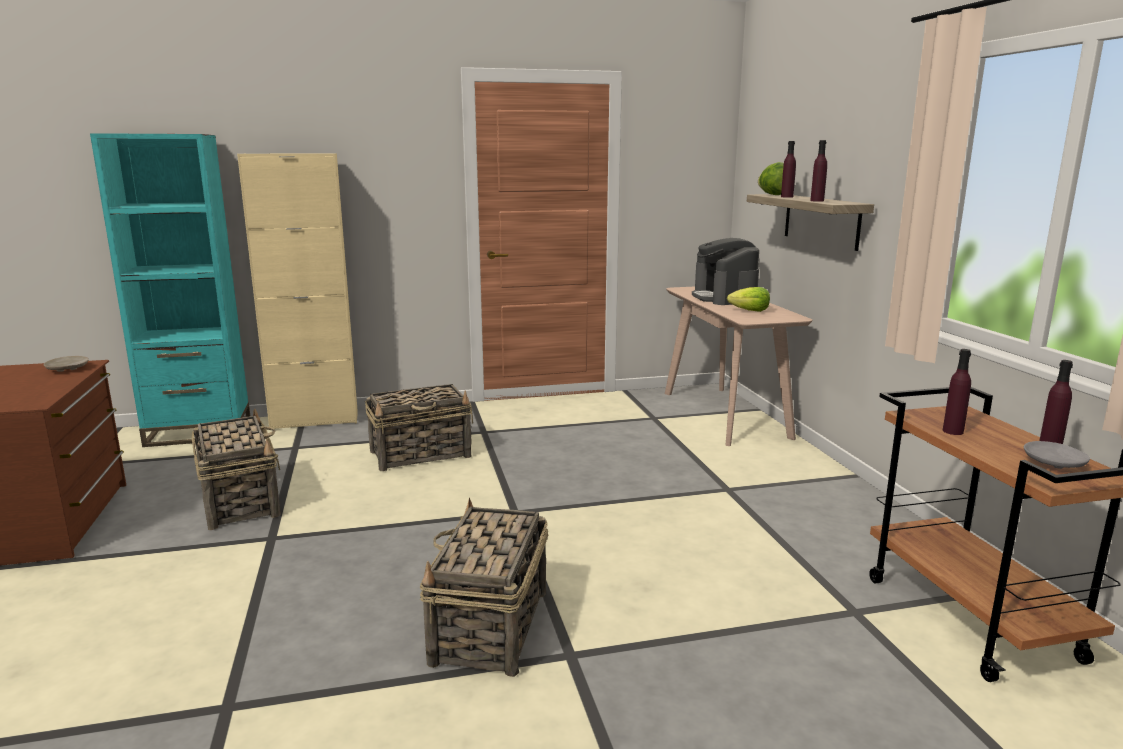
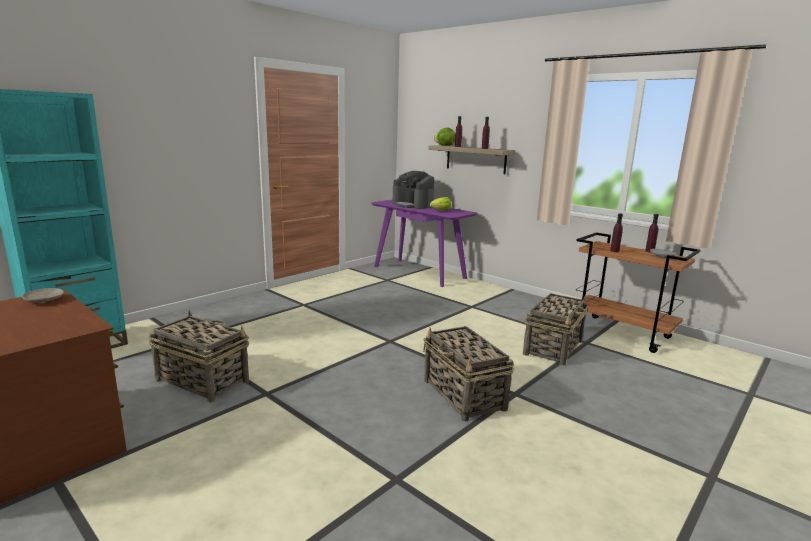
camera: 35 degrees left, 0 degrees up
beige cabinet [237,153,358,429] -> none
basket [365,384,473,471] -> basket moved to [523,293,588,366]
beige console table [665,287,813,446] -> purple console table [372,200,477,287]

